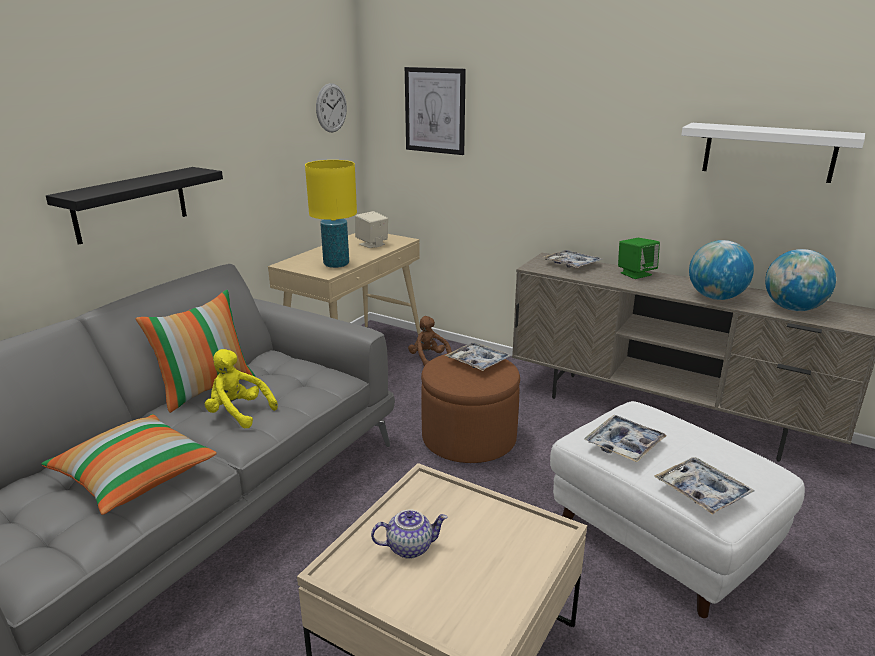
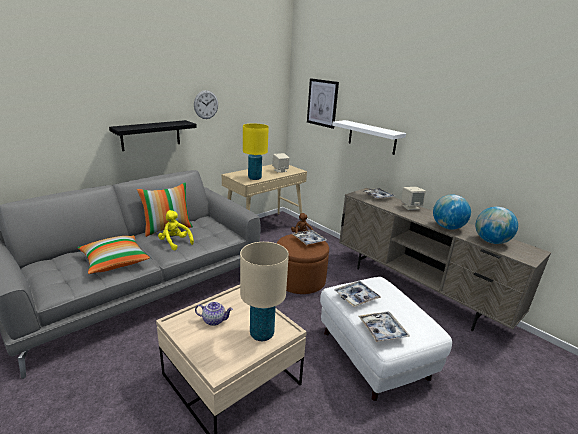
camera: 15 degrees right, 0 degrees up
wall clock [316,83,347,132] -> wall clock moved to [194,90,218,119]
green speaker [618,238,660,279] -> beige speaker [401,187,426,210]
white shelf [681,123,865,183] -> white shelf moved to [332,120,406,155]
none -> beige table lamp [240,242,289,341]

